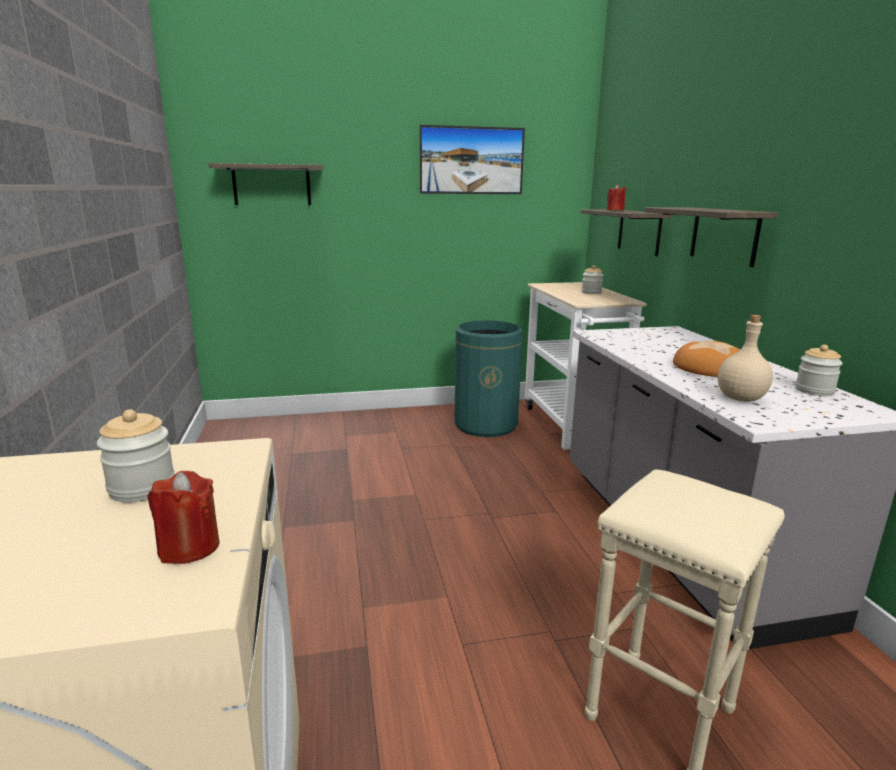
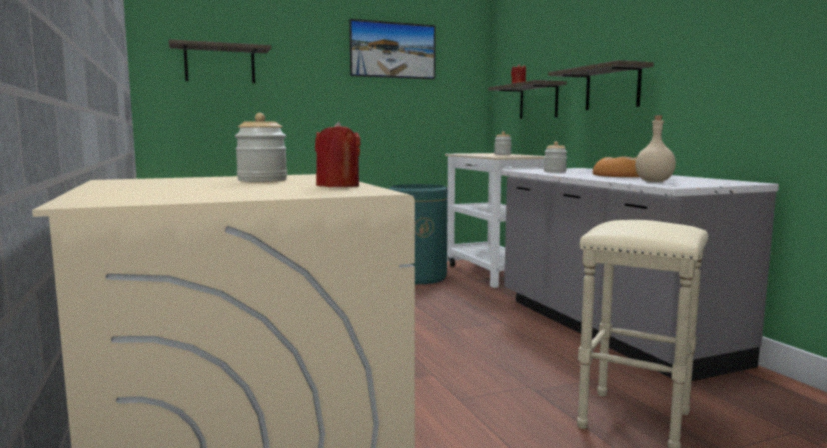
camera: 10 degrees left, 10 degrees down
jar [795,345,843,396] -> jar moved to [544,141,567,173]

